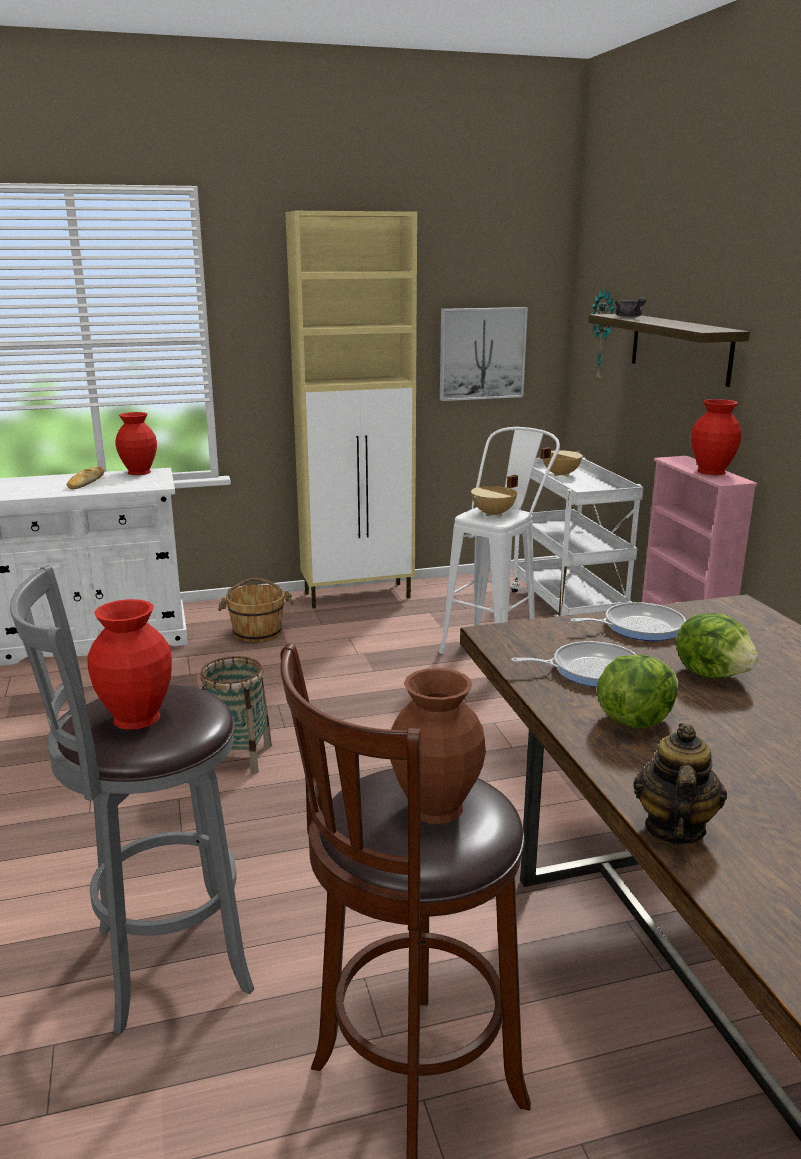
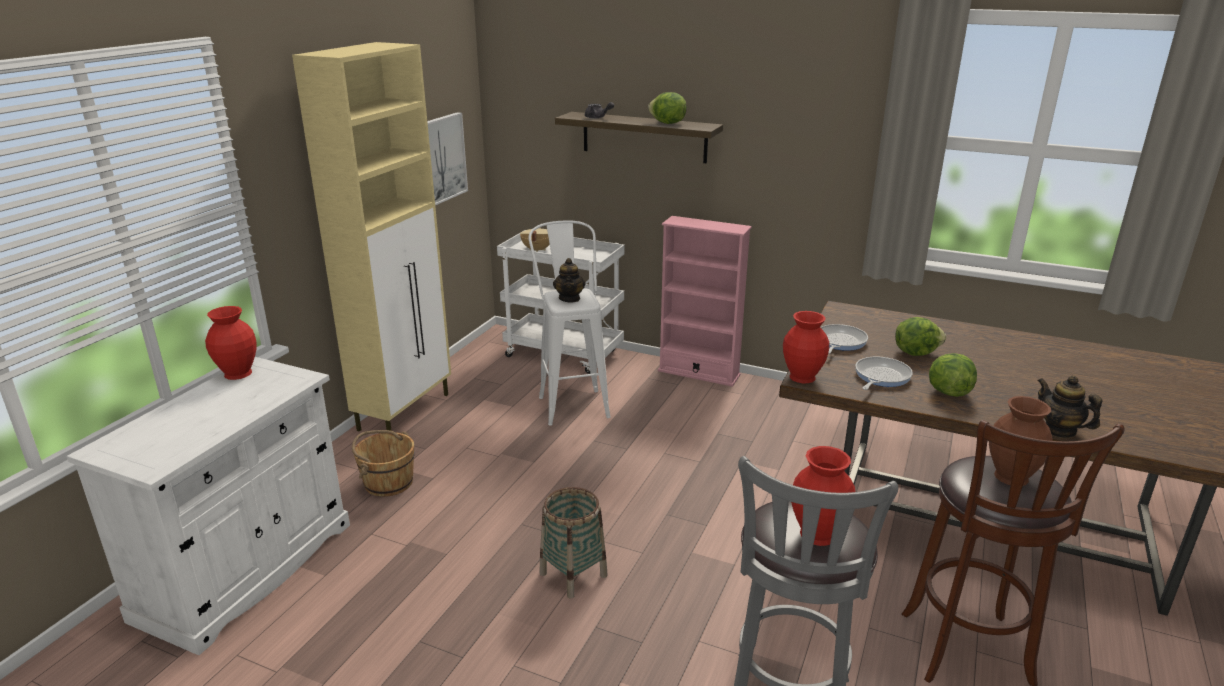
camera: 50 degrees left, 5 degrees up
bread [66,467,104,489] -> none
beige cooking pot [471,475,518,517] -> teapot [553,258,585,303]
wall clock [591,289,615,383] -> none
red vase [691,399,741,475] -> red vase moved to [783,311,829,383]
none -> lettuce [648,92,687,124]

